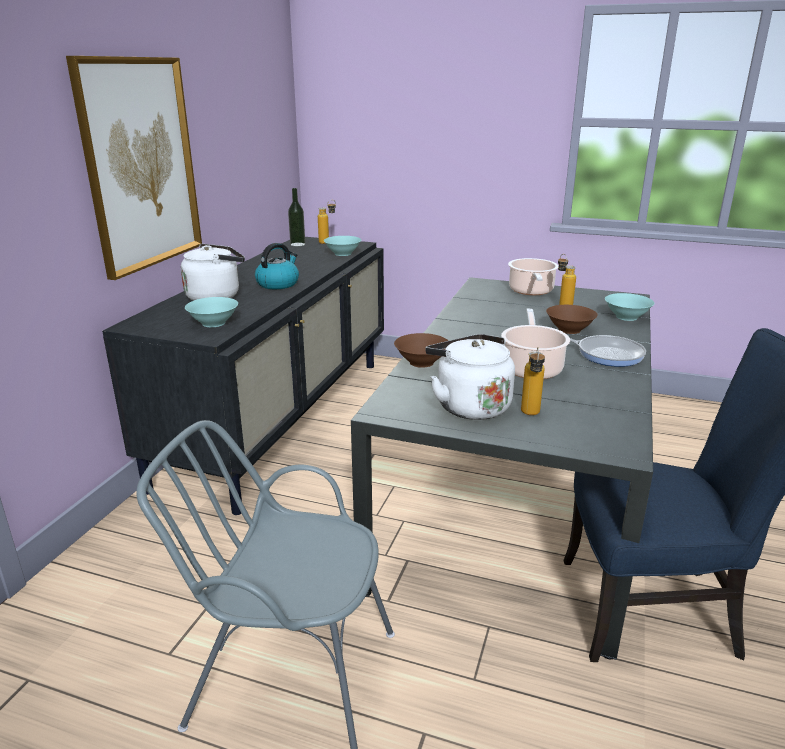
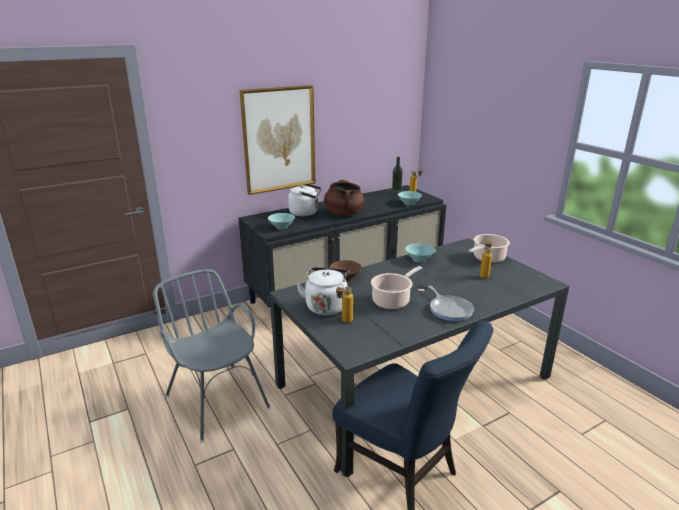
camera: 40 degrees right, 0 degrees up
kettle [255,243,299,289] -> brown cooking pot [324,180,364,216]
brown bowl [546,305,598,334] -> none
turquoise bowl [605,293,655,321] -> turquoise bowl moved to [405,243,435,262]

